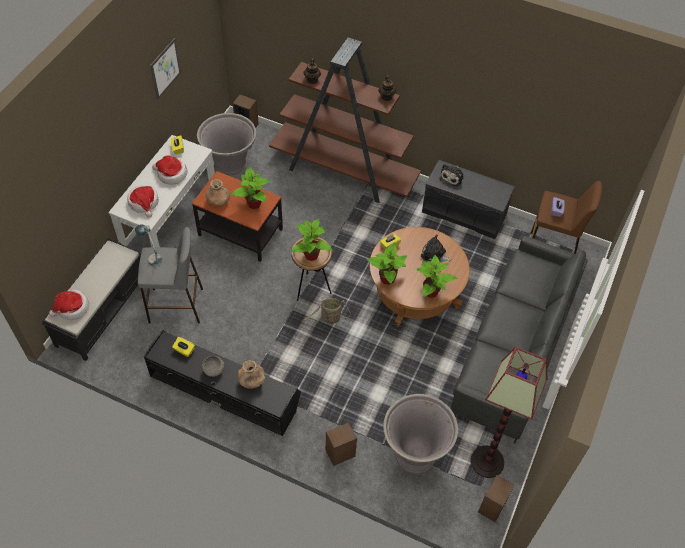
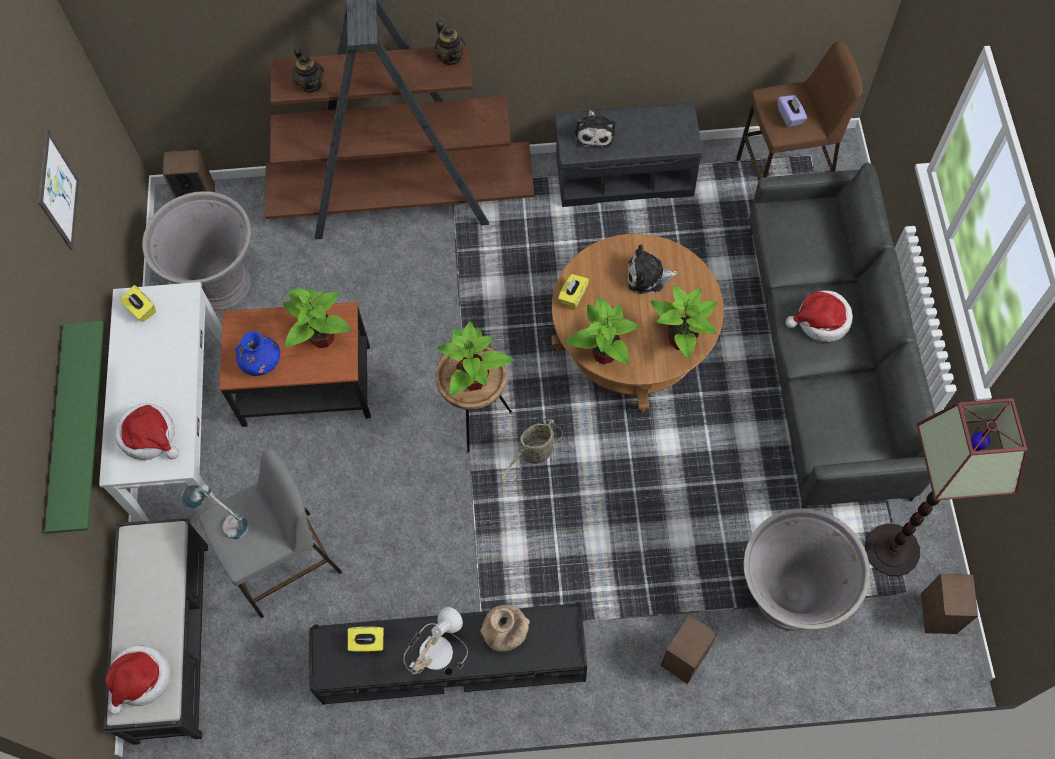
camera: 25 degrees left, 10 degrees up
hat [152,155,187,185] -> hat moved to [786,290,853,342]
grey bowl [202,355,224,377] -> table lamp [403,607,468,674]
brown vase [206,179,230,207] -> blue vase [235,331,280,376]
none -> green shelf [45,321,104,534]

